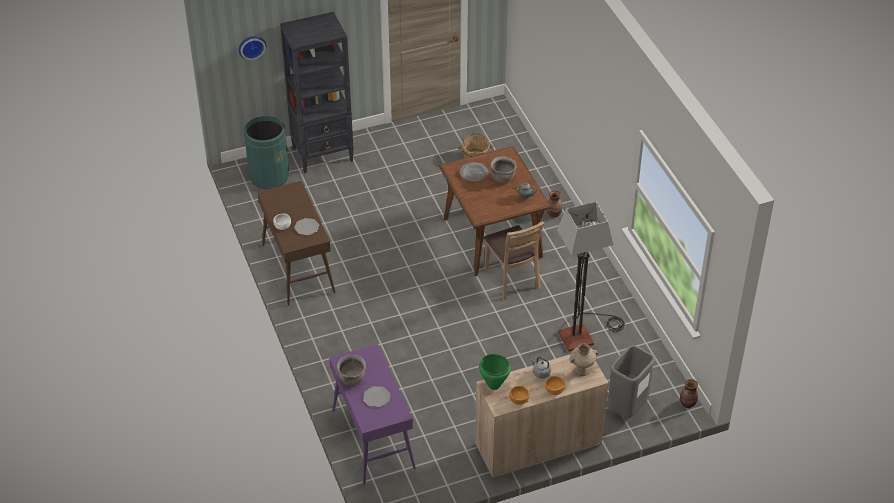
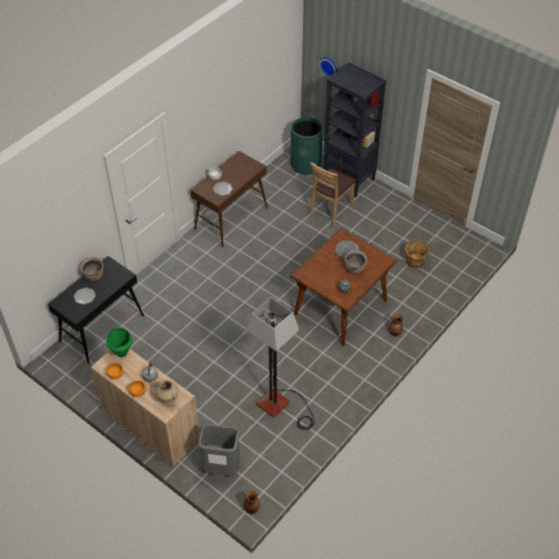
camera: 60 degrees right, 5 degrees up
purple console table [329,344,416,485] -> black console table [48,256,144,364]
brown chair [484,221,544,300] -> brown chair moved to [309,162,356,226]

